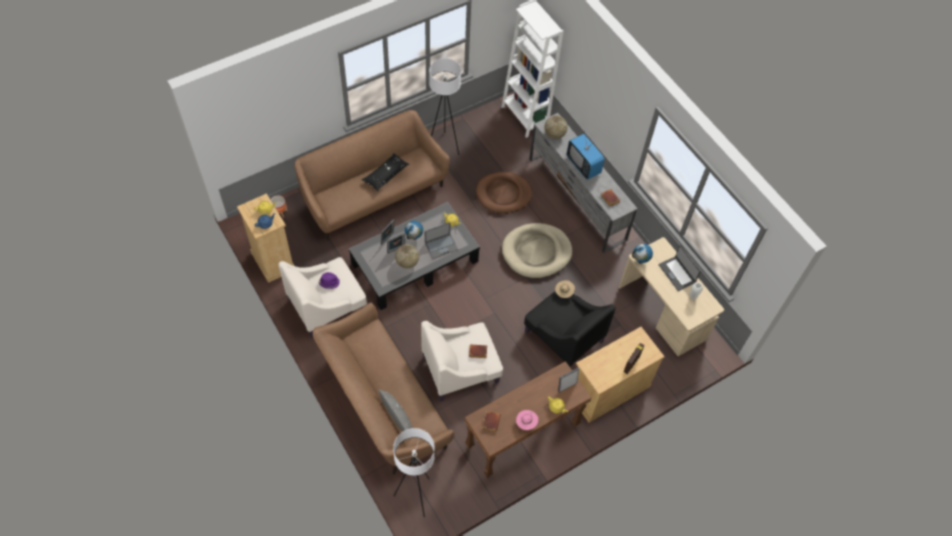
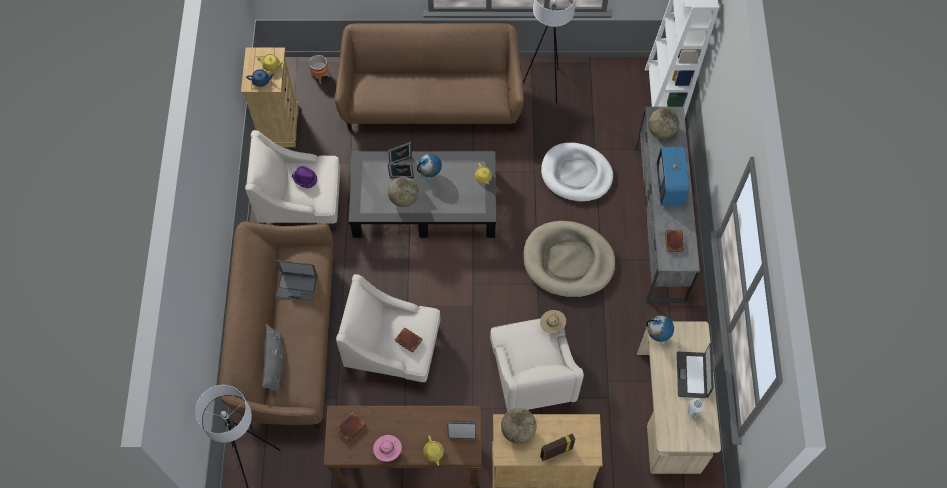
camera: 35 degrees right, 5 degrees up
black pillow [361,153,409,191] -> none
laptop [425,222,458,259] -> laptop moved to [276,260,318,301]
brown dog bed [476,172,532,214] -> white dog bed [541,143,613,202]
black armchair [524,291,616,368] -> beige armchair [490,318,584,412]
none -> globe [501,408,537,444]

